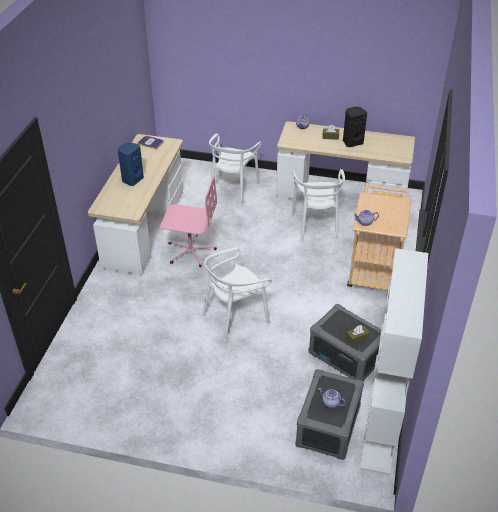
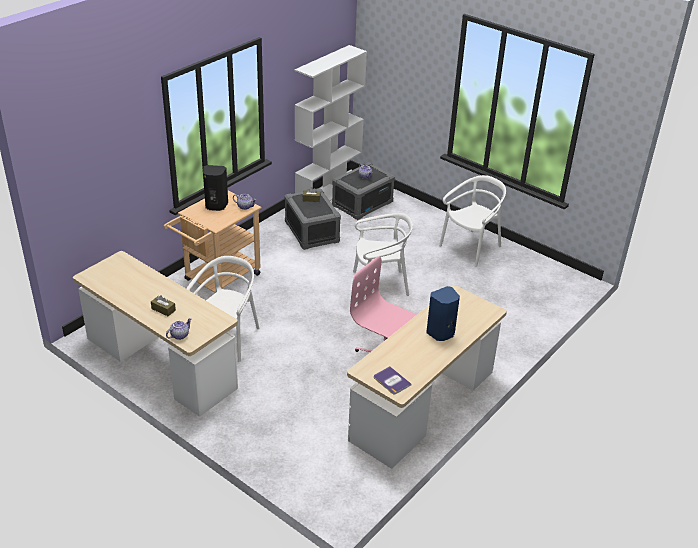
camera: 155 degrees left, 5 degrees down
white chair [209,133,261,205] -> white chair moved to [439,175,506,267]
black speaker [343,106,367,147] -> black speaker moved to [203,165,228,211]

